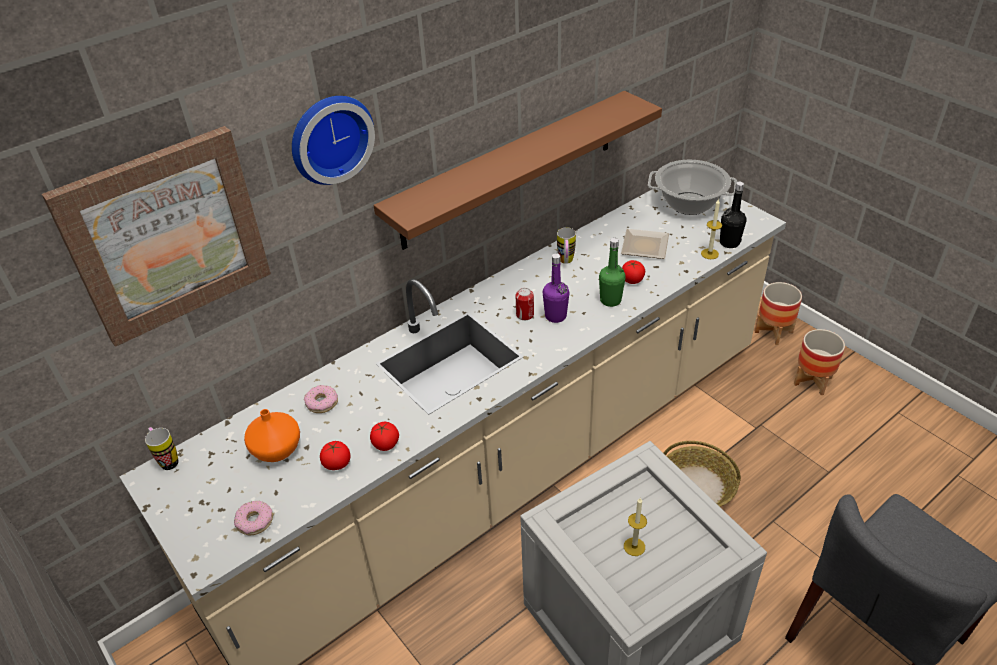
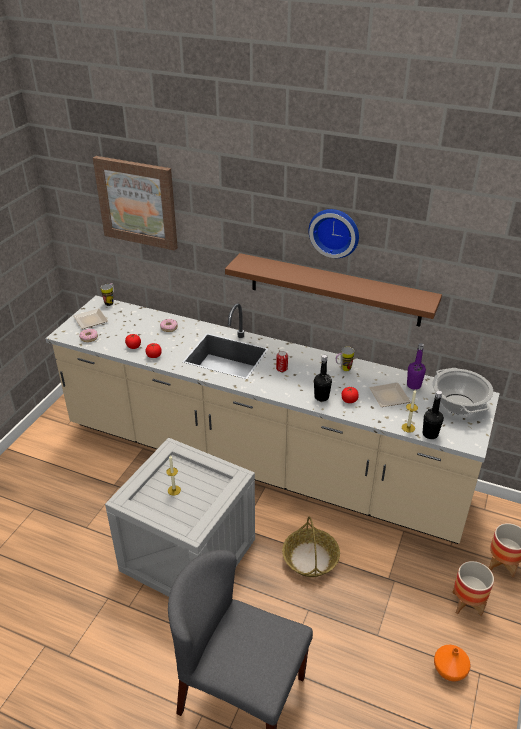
camera: 60 degrees right, 5 degrees down
orange vase [244,409,300,462] -> orange vase moved to [434,645,471,682]
wall clock [292,96,375,185] -> wall clock moved to [308,209,359,258]
purple bottle [543,253,569,323] -> purple bottle moved to [407,343,426,390]
green bottle [599,238,626,307] -> black bottle [314,355,332,402]
none -> plate [73,308,108,329]

